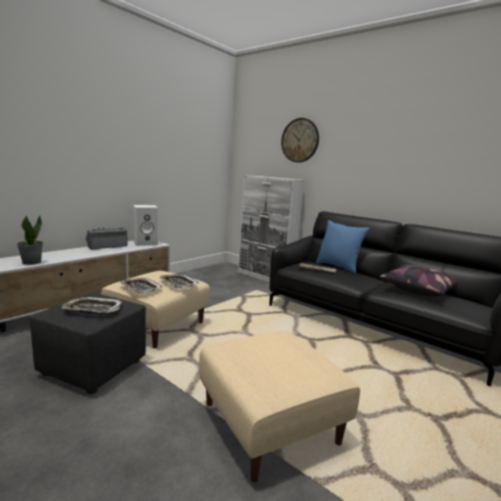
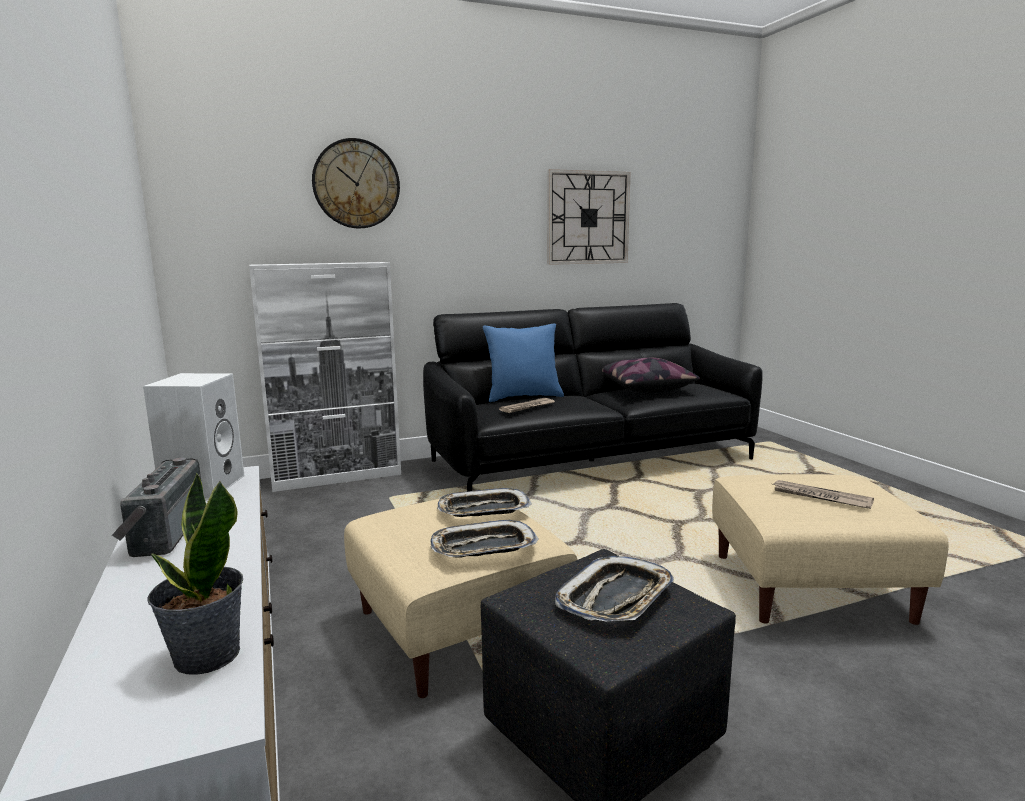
camera: 60 degrees left, 0 degrees up
none -> wall clock [548,169,631,265]
none -> newspaper [772,480,874,509]

